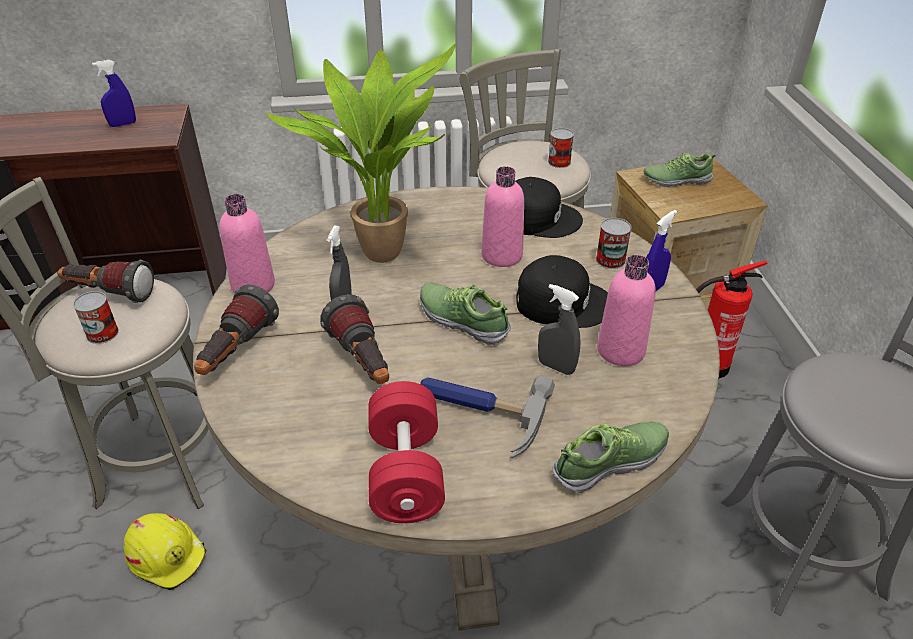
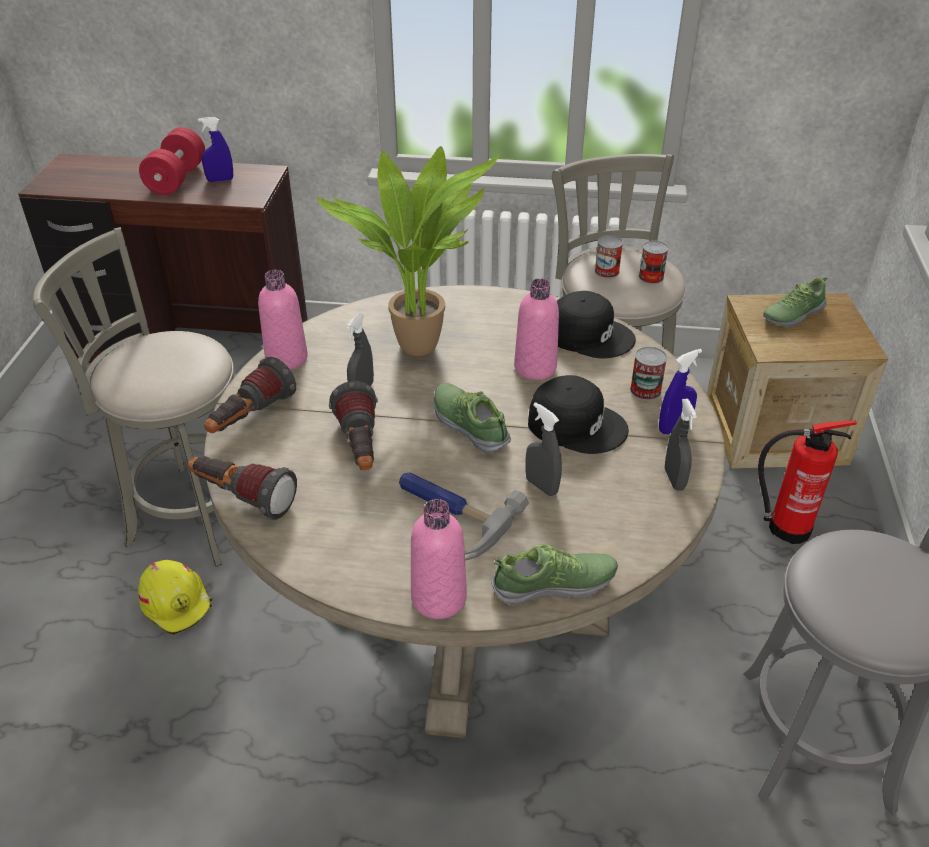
camera: 15 degrees right, 0 degrees up
flashlight [57,260,154,303] -> flashlight moved to [188,456,297,520]
can [73,291,119,344] -> can moved to [595,235,623,278]
red dumbbell [368,381,445,523] -> red dumbbell moved to [139,127,205,195]
pink bottle [597,255,656,366] -> pink bottle moved to [411,499,467,619]
shoe [643,152,716,187] -> shoe turned 45 degrees counterclockwise [763,277,828,327]
none -> grey spray bottle [665,399,697,491]

